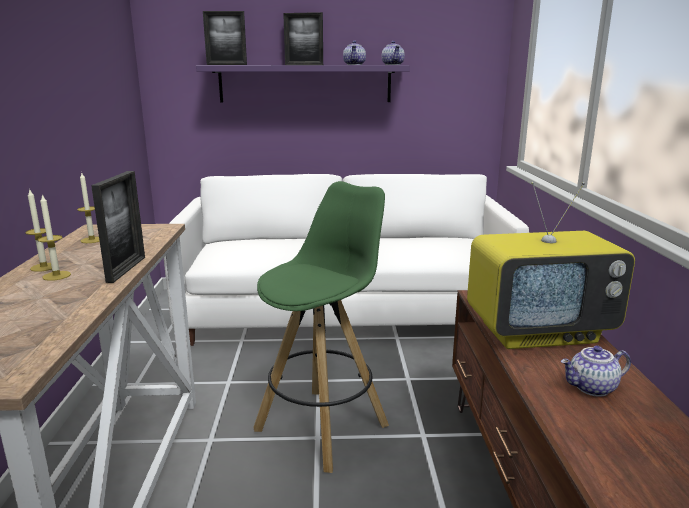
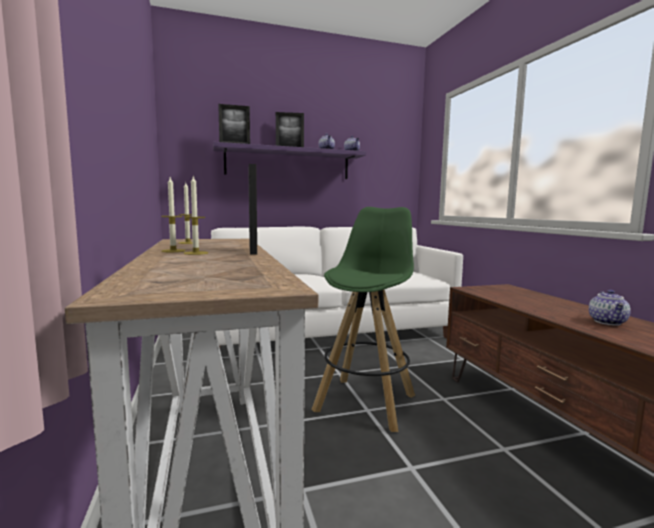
camera: 15 degrees left, 10 degrees down
television [467,182,635,349] -> none
teapot [561,345,631,397] -> teapot turned 45 degrees counterclockwise [589,290,631,326]

